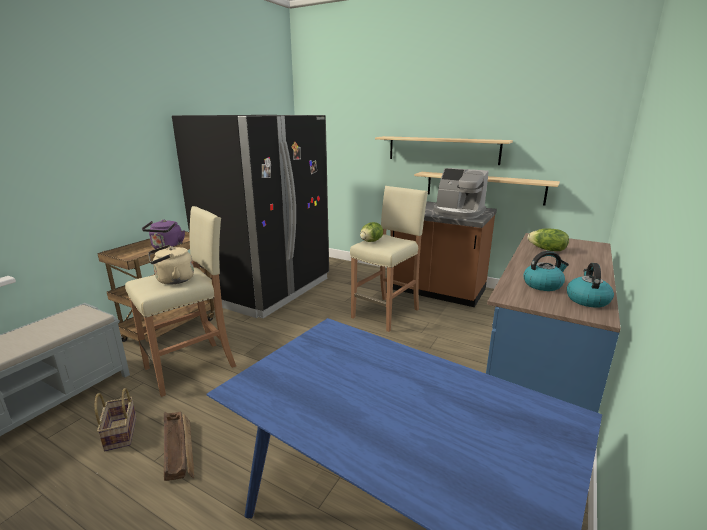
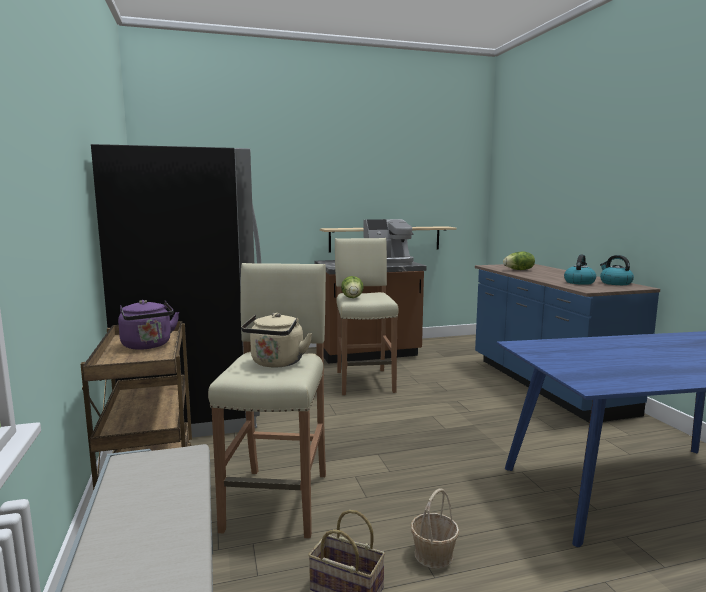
camera: 45 degrees left, 10 degrees down
crate [164,412,194,481] -> basket [411,488,459,569]
shelf [375,136,513,165] -> none

